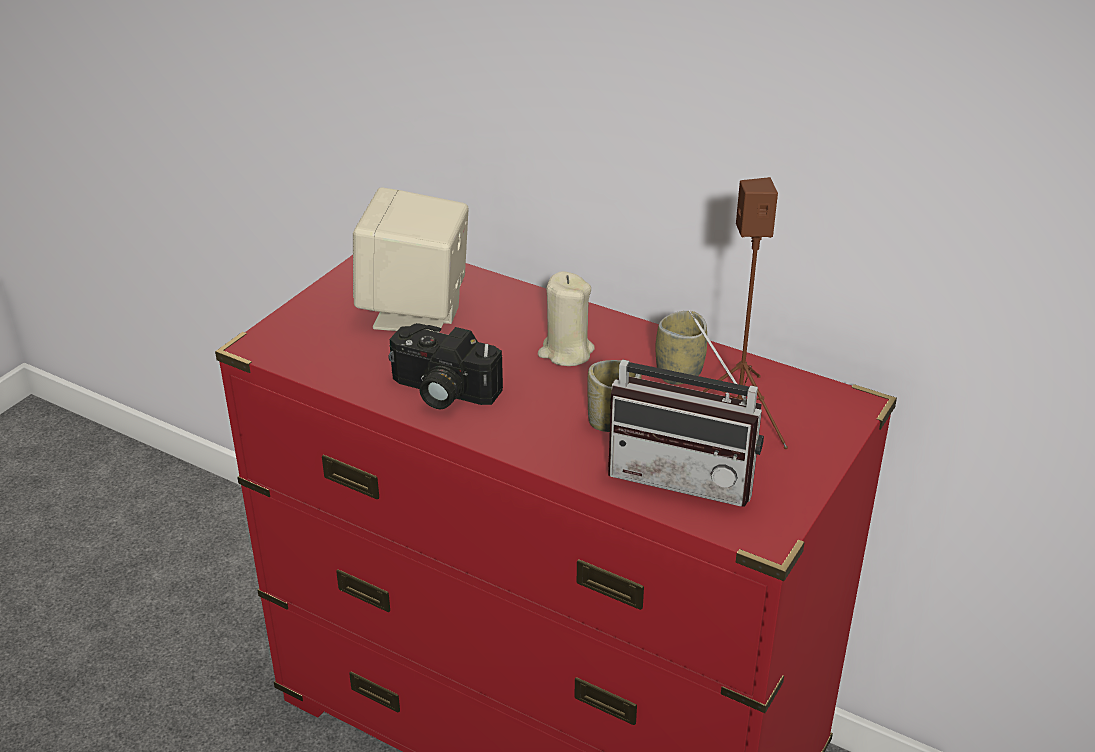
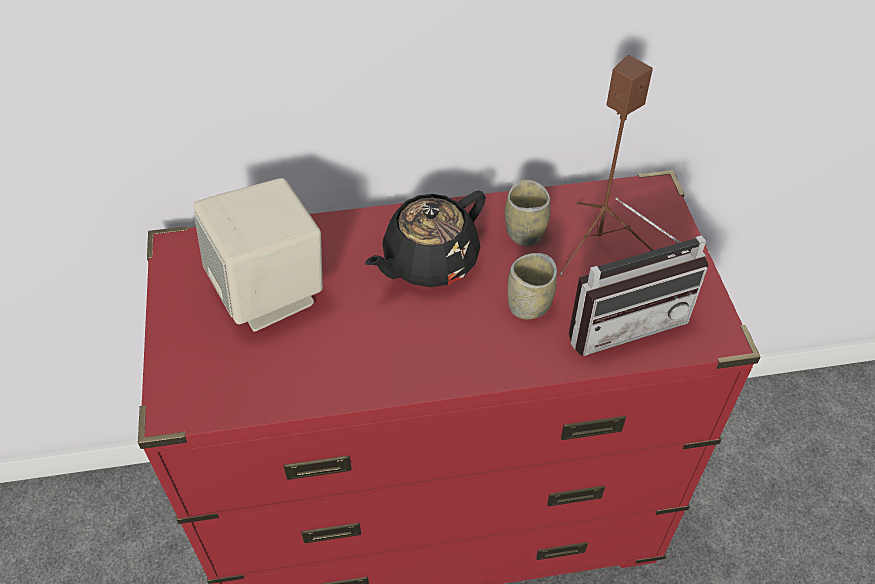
camera: 40 degrees left, 15 degrees up
camera [388,323,503,409] -> none
beige candle [538,271,595,366] -> black teapot [365,190,486,287]

